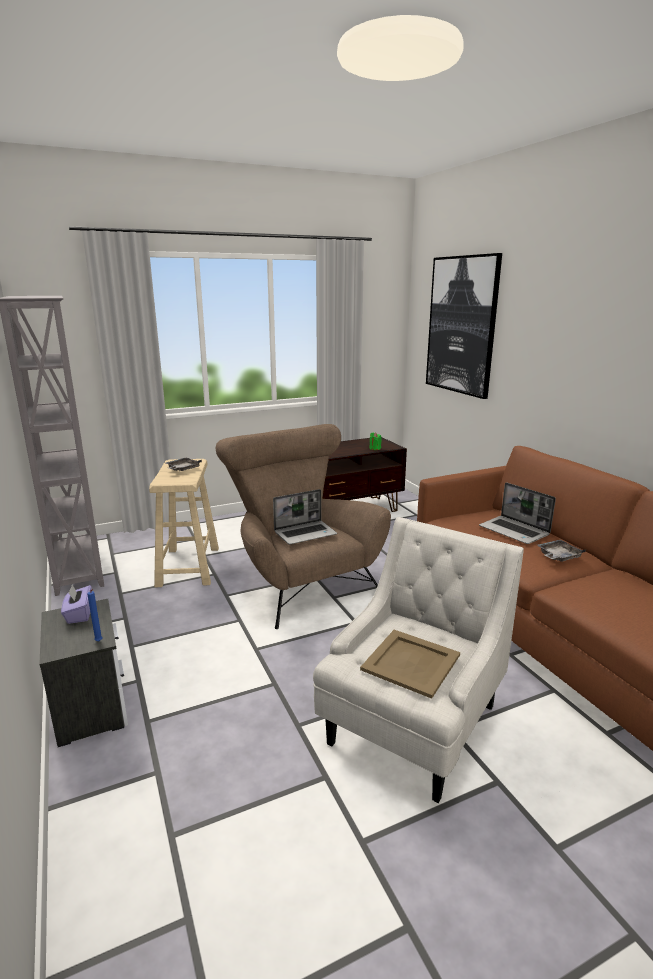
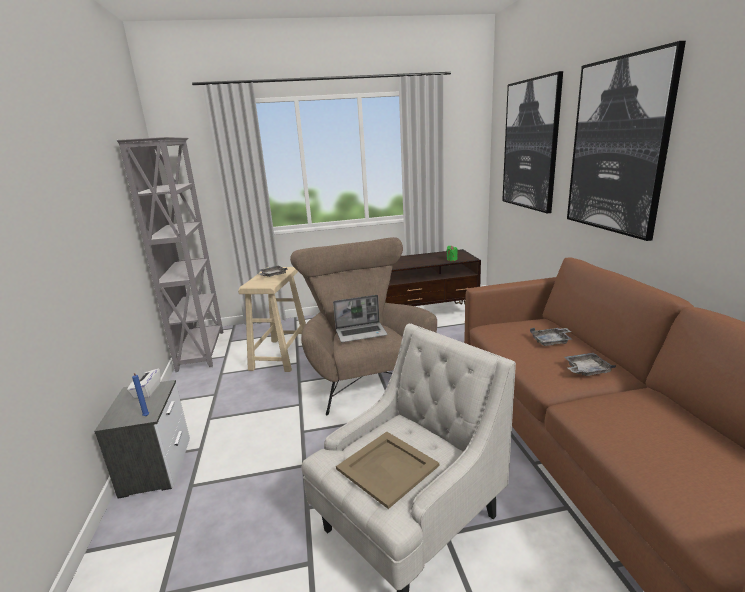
camera: 15 degrees right, 0 degrees up
purple tissue box [61,585,92,624] -> white tissue box [127,367,160,399]
laptop [479,482,556,544] -> grey tray [530,328,572,346]
none -> picture [567,41,686,241]

